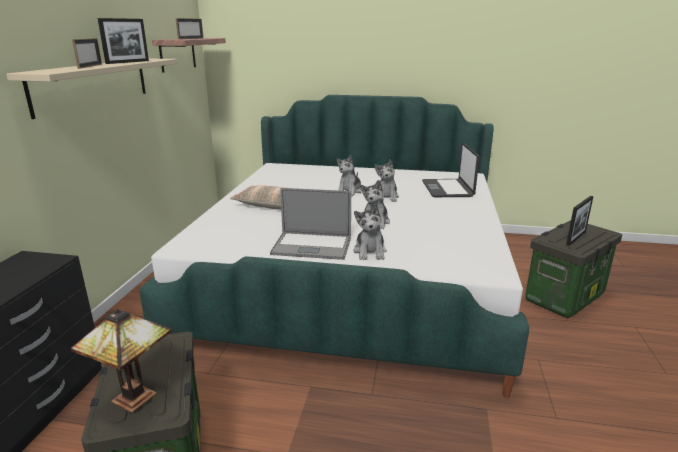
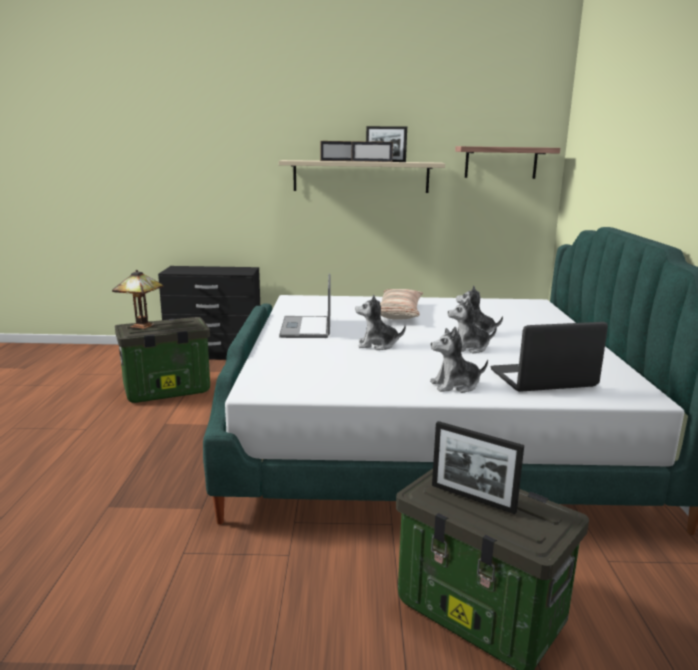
camera: 80 degrees right, 5 degrees down
picture frame [175,18,204,39] -> picture frame moved to [351,141,393,162]
plush toy [353,204,387,260] -> plush toy moved to [430,327,488,393]

